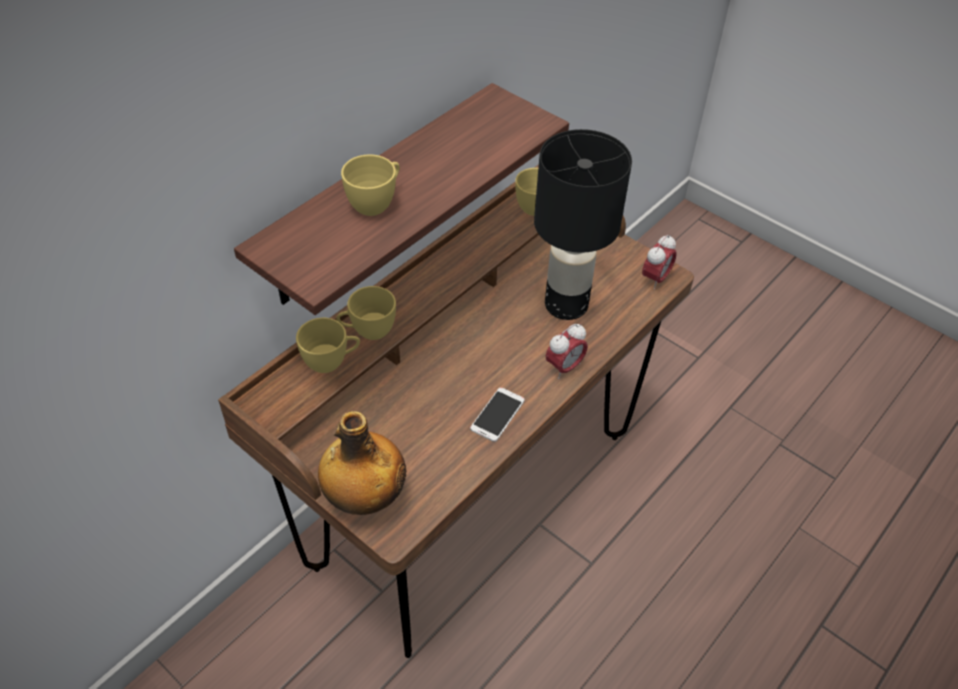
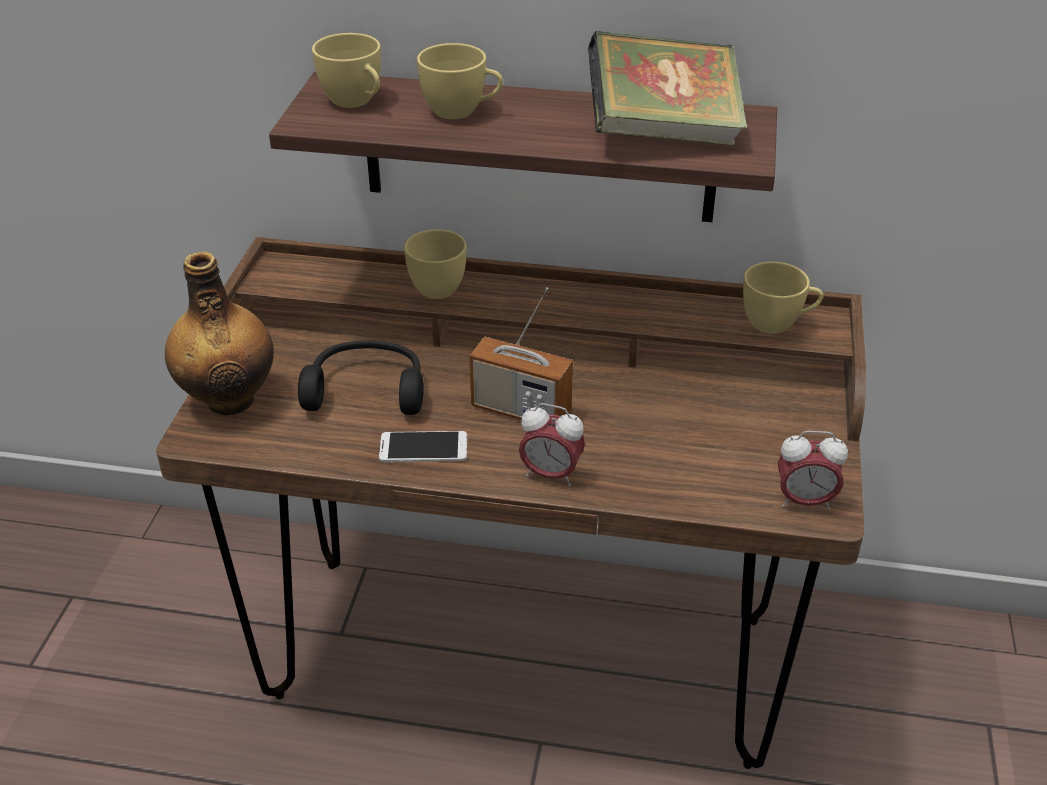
camera: 60 degrees right, 10 degrees down
yellow cup [296,318,360,373] -> yellow cup moved to [312,33,381,108]
black table lamp [534,129,632,320] -> none
none -> black headphones [298,340,424,415]
none -> radio [469,287,573,420]
none -> book [588,31,747,146]

